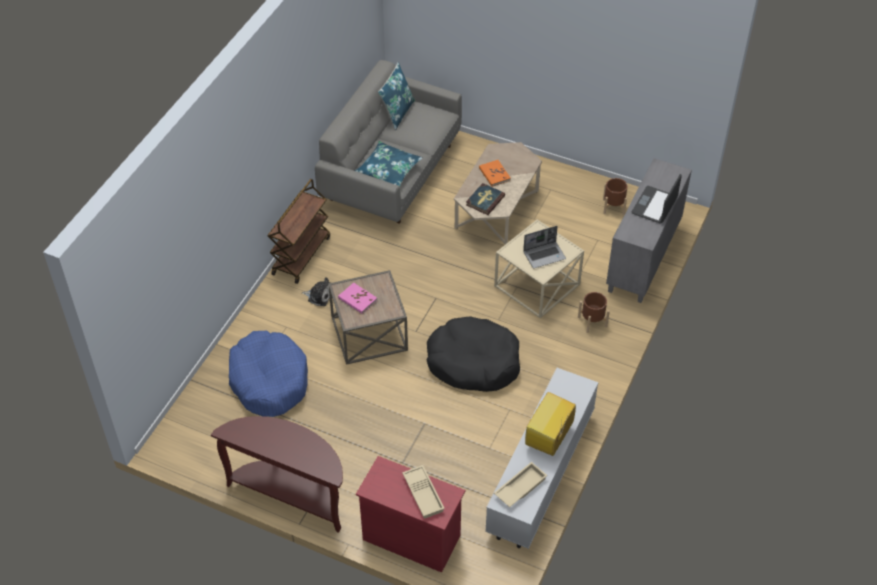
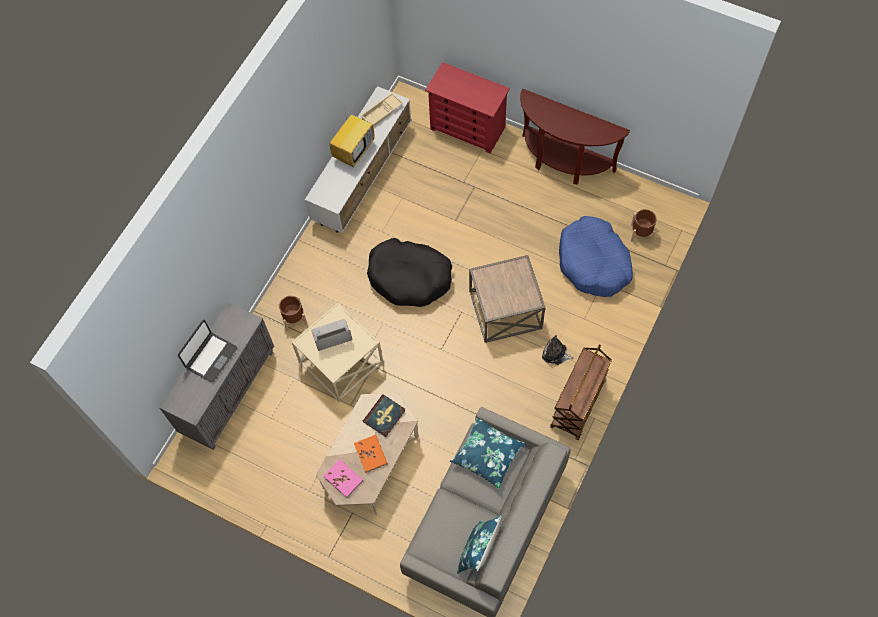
camera: 175 degrees left, 15 degrees up
pink book [338,283,377,314] -> pink book moved to [323,459,363,498]
beige tray [402,465,445,519] -> none
brown planter [603,178,628,215] -> brown planter moved to [631,209,657,243]

